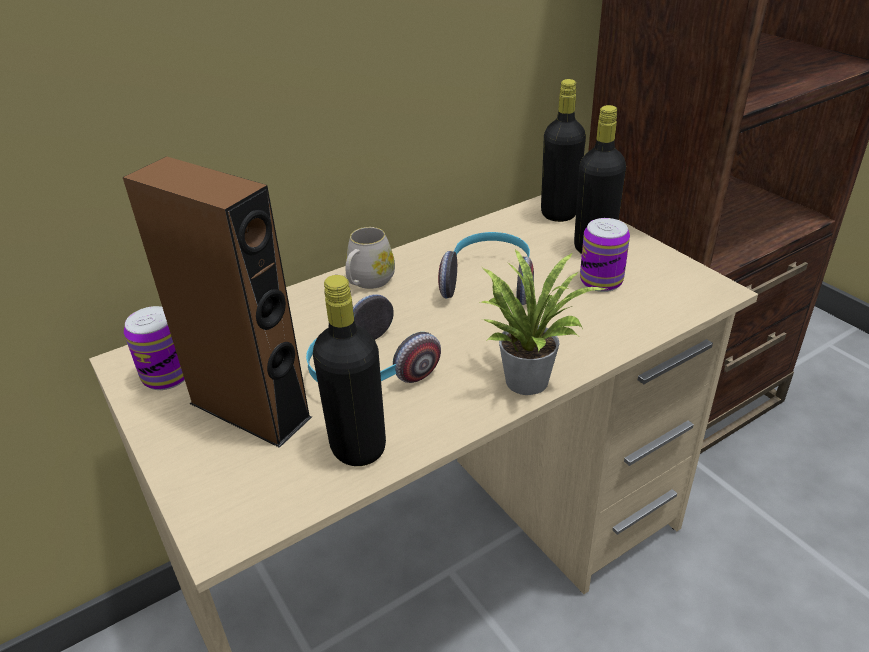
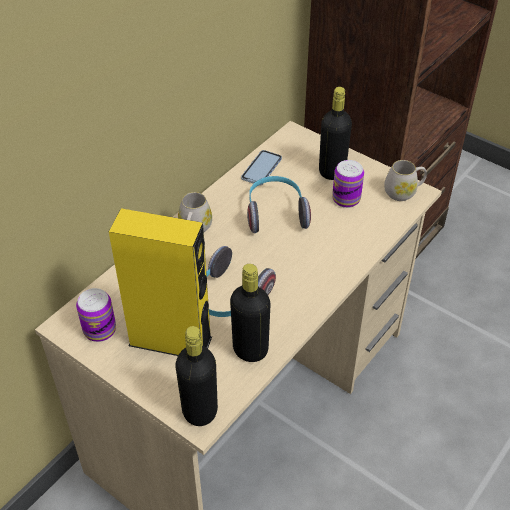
camera: 20 degrees left, 10 degrees up
brown speaker [123,156,312,448] -> yellow speaker [109,208,212,356]
potted plant [480,249,607,395] -> none
black bottle [541,79,586,222] -> black bottle moved to [175,326,218,426]
none -> phone [241,150,282,186]
none -> white mug [384,160,427,201]

